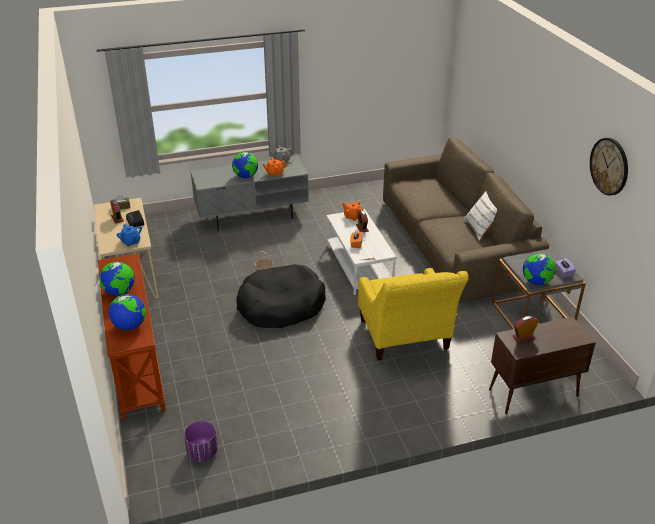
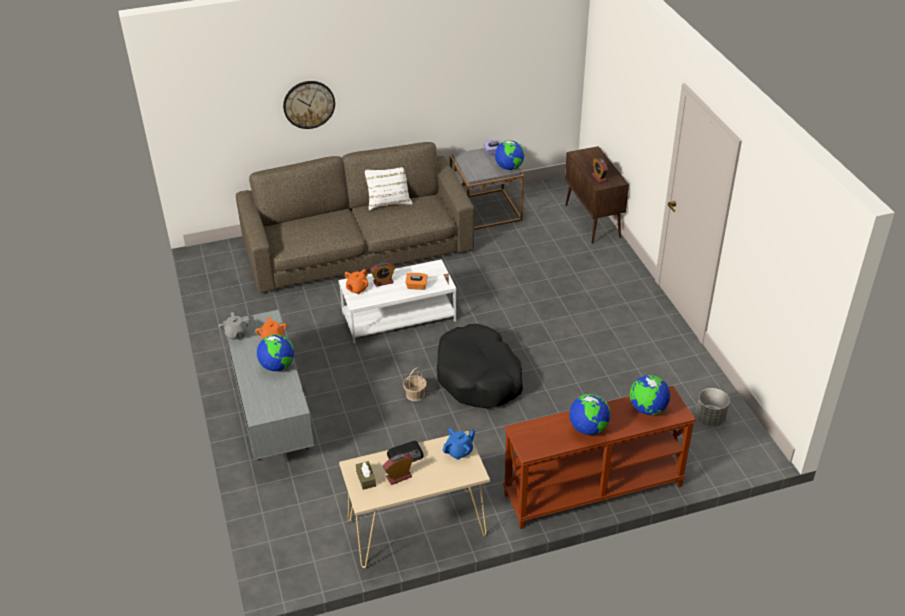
camera: 90 degrees left, 5 degrees up
purple planter [184,421,218,461] -> grey planter [696,388,730,426]
yellow armchair [358,268,469,361] -> none
wall clock [590,138,628,196] -> wall clock moved to [283,81,335,129]

